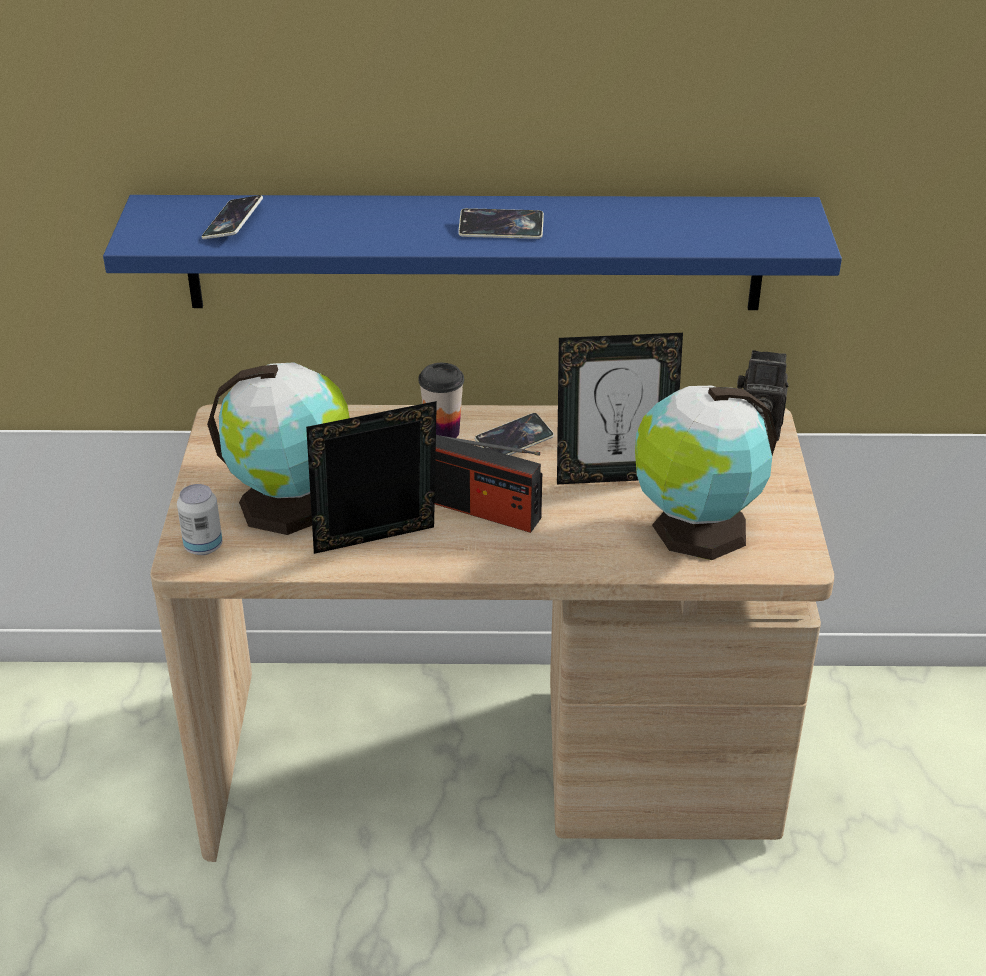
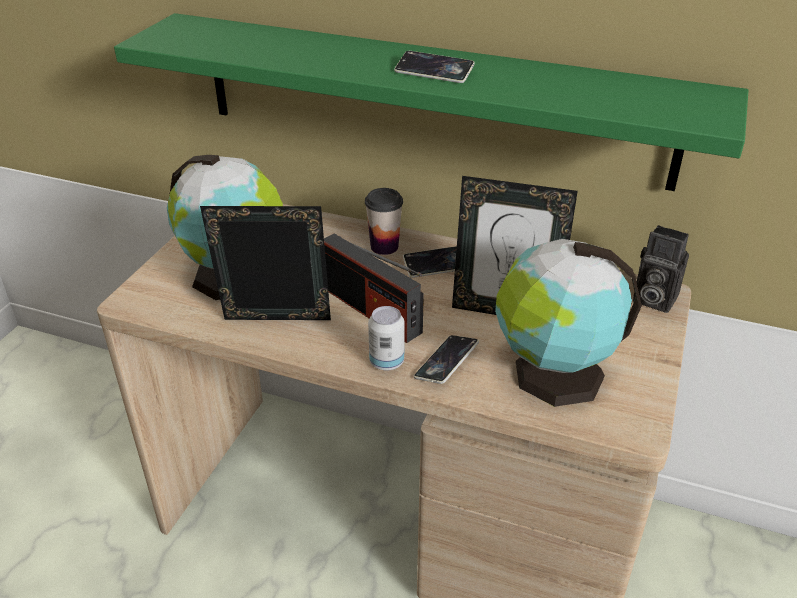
camera: 20 degrees right, 0 degrees up
blue shelf [103,195,842,310] -> green shelf [114,13,749,191]
can [177,484,222,555] -> can moved to [368,306,405,371]
phone [201,195,263,239] -> phone moved to [414,335,479,384]

